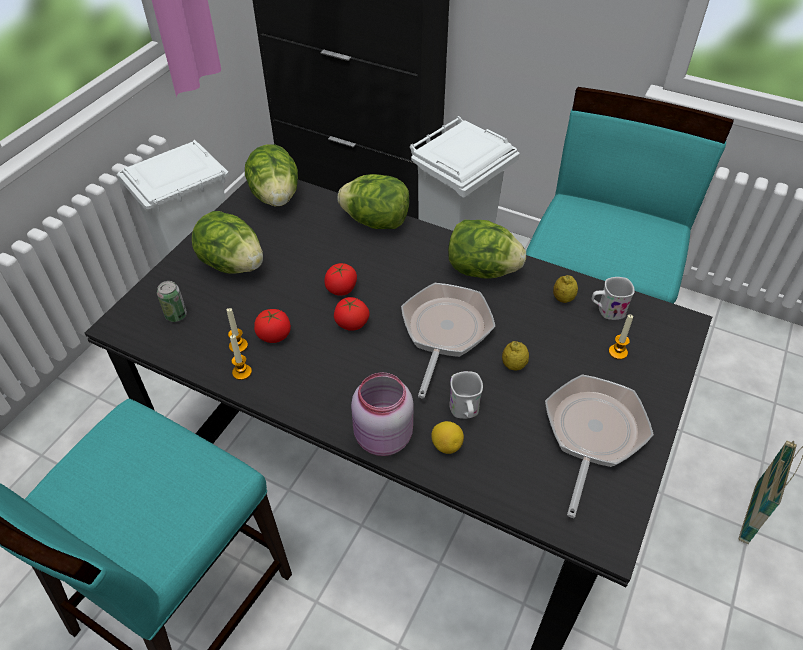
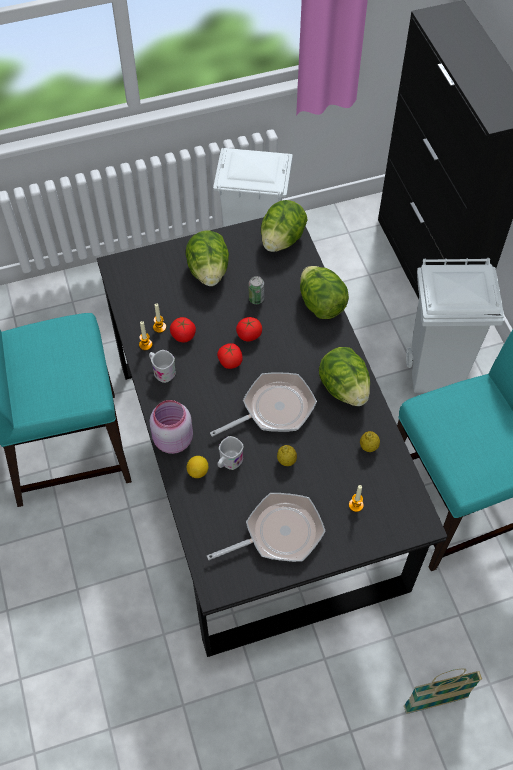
camera: 45 degrees right, 10 degrees up
can [157,281,187,322] -> can moved to [249,276,264,304]
white mug [592,277,635,320] -> white mug moved to [149,350,176,383]

